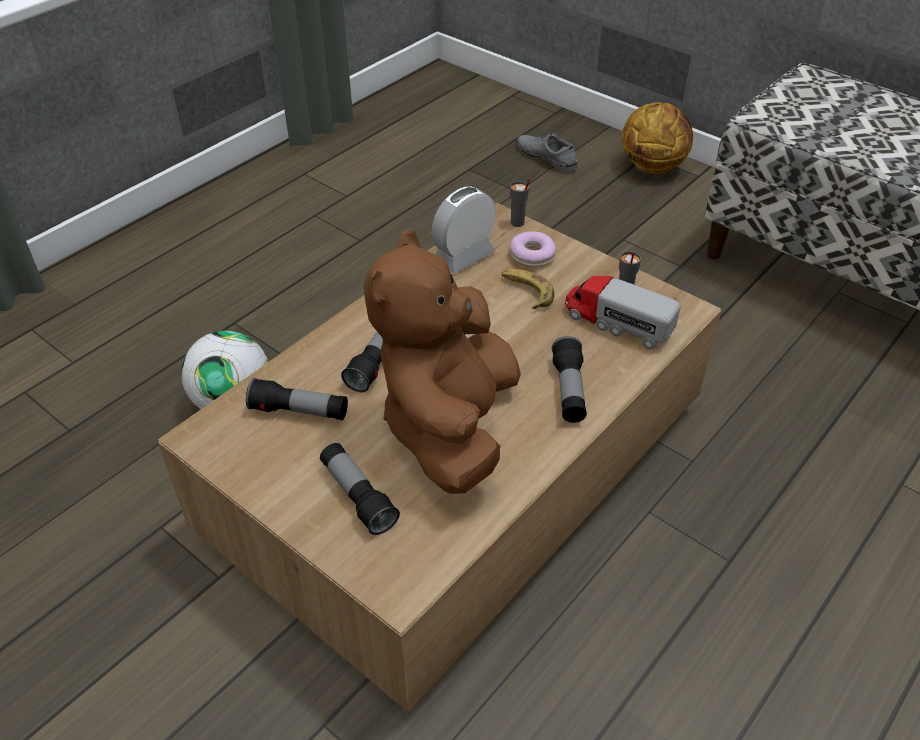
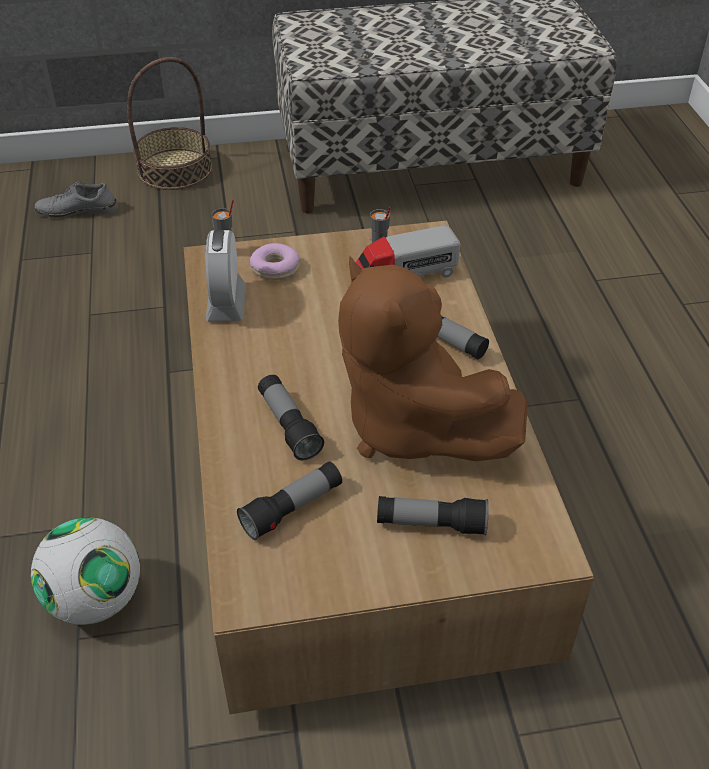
camera: 50 degrees left, 0 degrees up
banana [502,269,554,309] -> none
basketball [622,102,693,174] -> basket [127,57,213,190]

